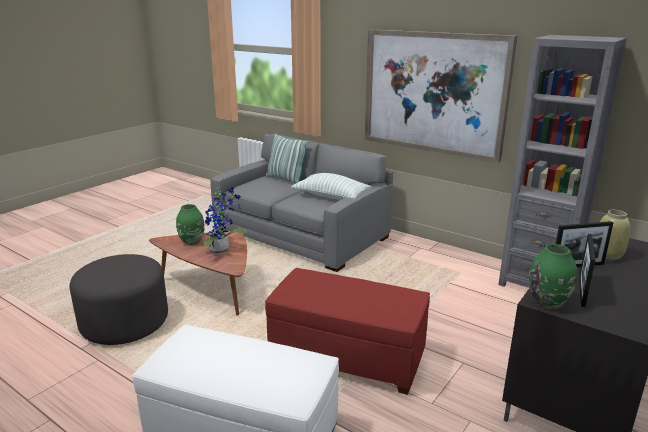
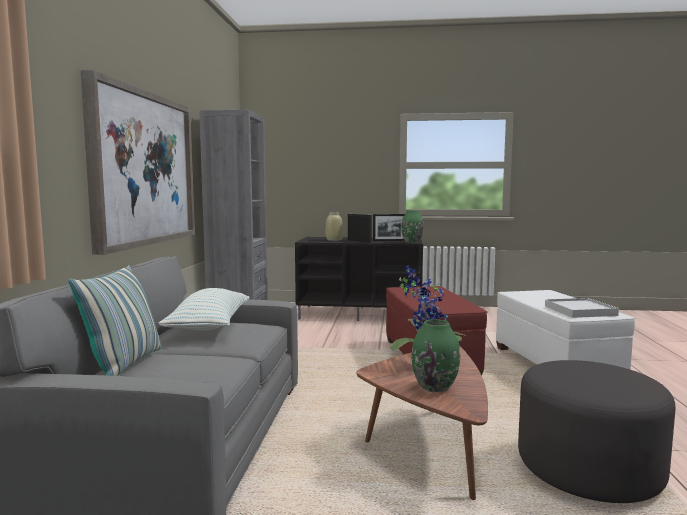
camera: 120 degrees left, 15 degrees down
none -> white tray [545,298,619,318]

